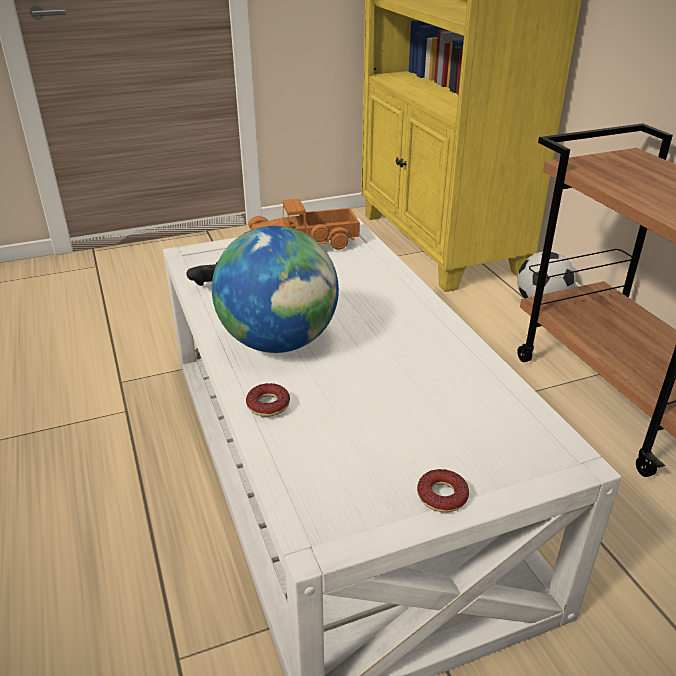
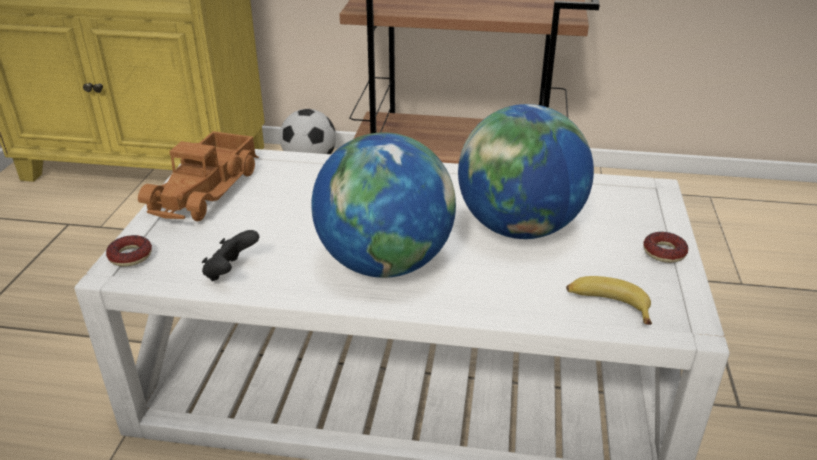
camera: 60 degrees left, 0 degrees up
donut [246,383,290,417] -> donut moved to [106,235,152,267]
none -> globe [458,104,594,239]
none -> banana [566,276,652,325]

